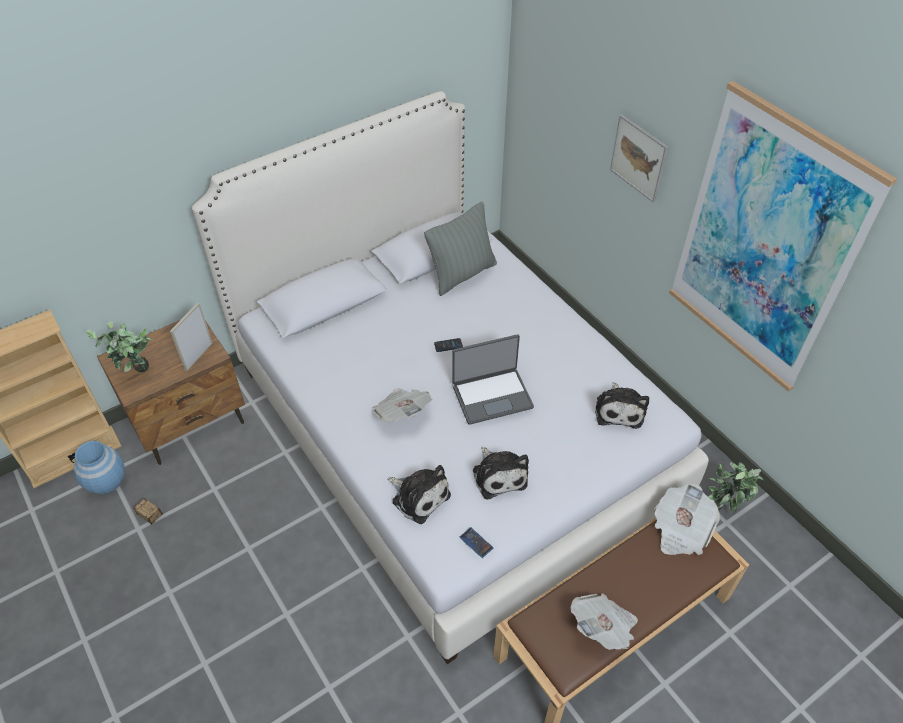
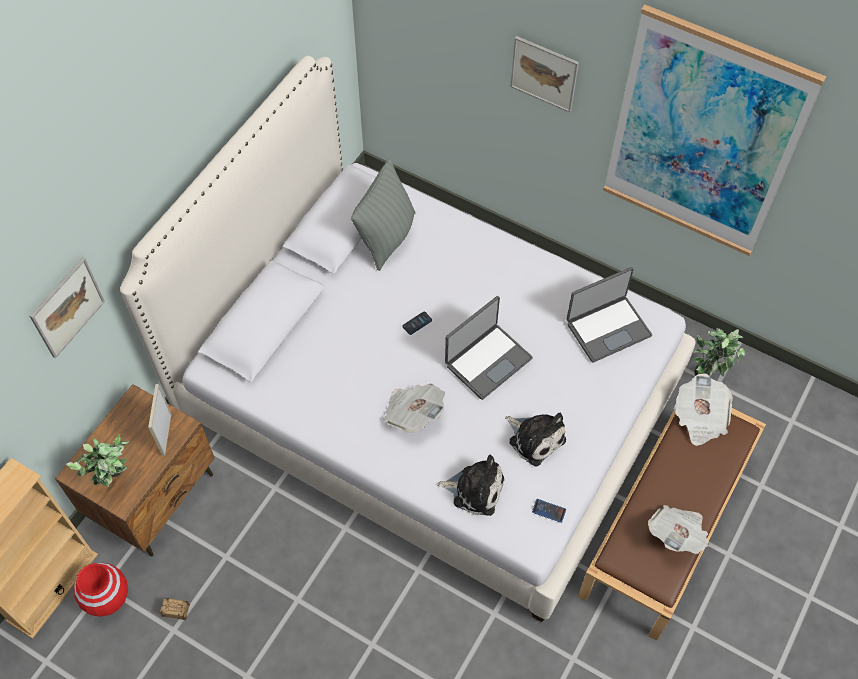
camera: 25 degrees left, 10 degrees up
blue vase [73,441,124,494] -> red vase [74,562,128,617]
plush toy [595,382,649,429] -> laptop [566,267,652,363]
none -> picture [29,257,105,358]

